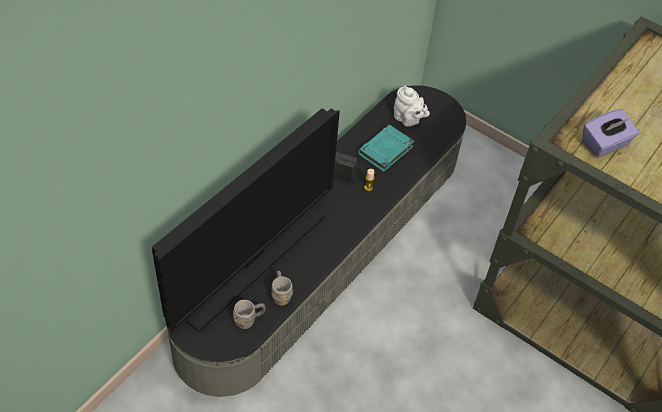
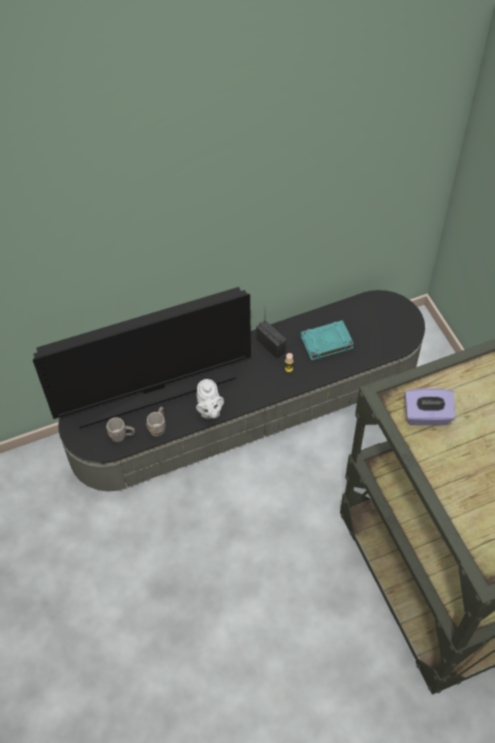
camera: 35 degrees right, 5 degrees up
white teapot [394,86,430,127] -> white teapot moved to [196,379,224,419]

